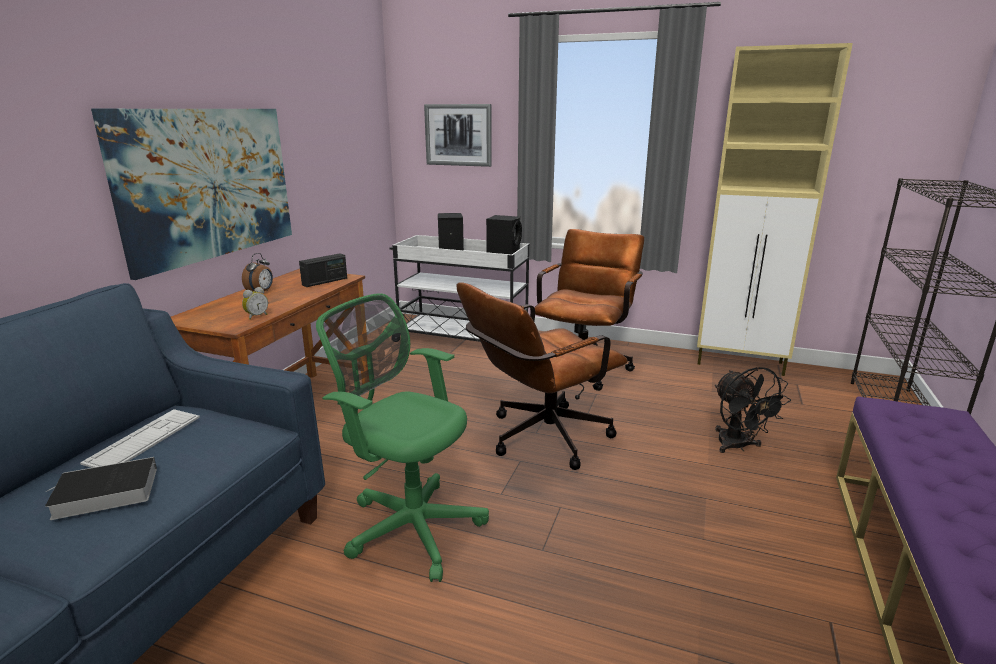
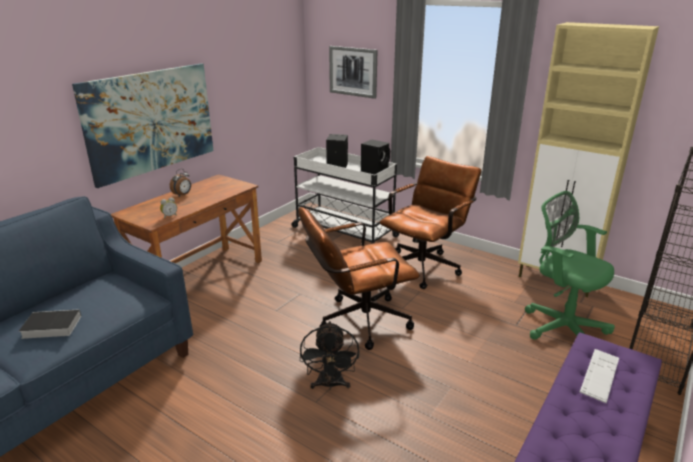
camera: 15 degrees right, 5 degrees up
keyboard [80,409,200,468] -> keyboard moved to [580,349,619,403]
radio [299,253,347,287] -> none
green office chair [316,293,489,582] -> green office chair moved to [525,191,615,340]
black fan [715,367,791,453] -> black fan moved to [300,321,359,390]

